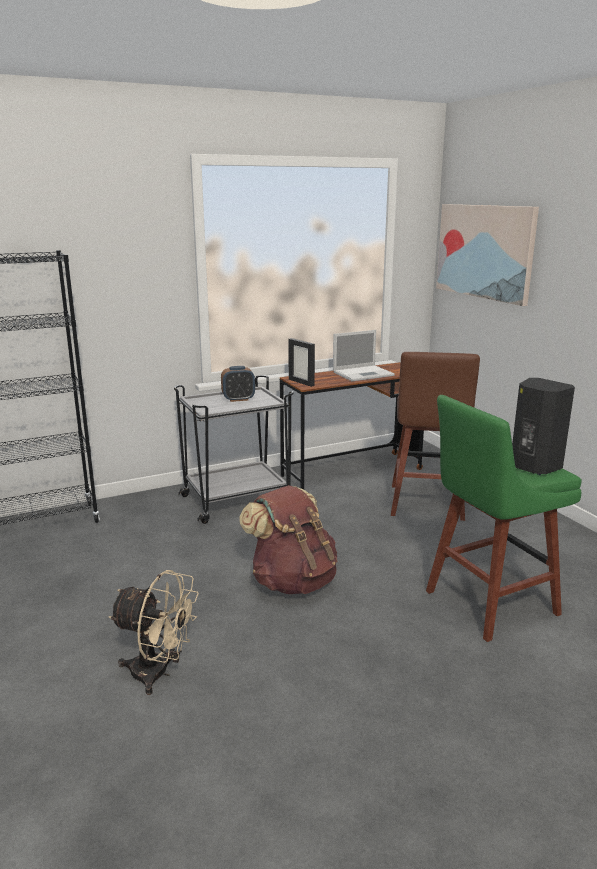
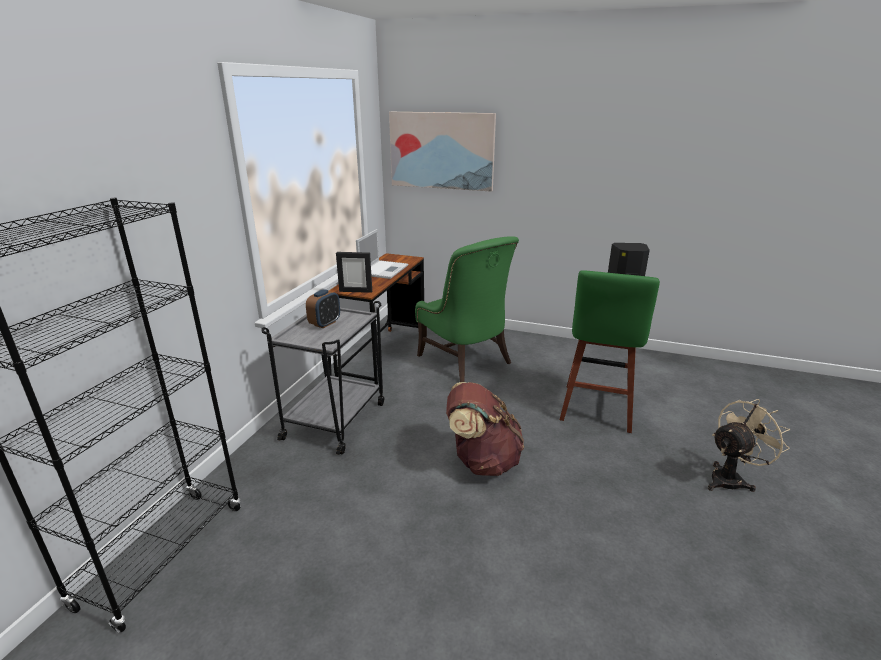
camera: 45 degrees left, 5 degrees up
beige fan [109,570,199,695] -> beige fan moved to [708,399,790,492]
brown stool [391,352,480,521] -> green chair [415,236,519,382]

